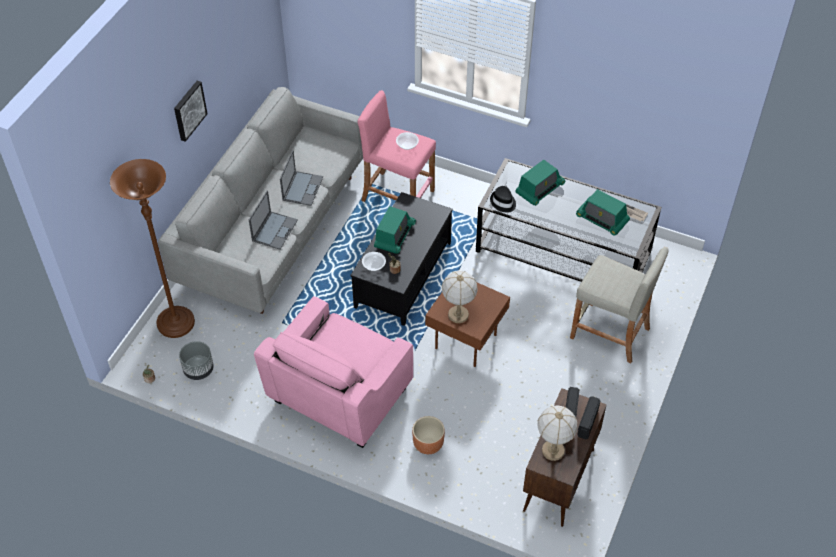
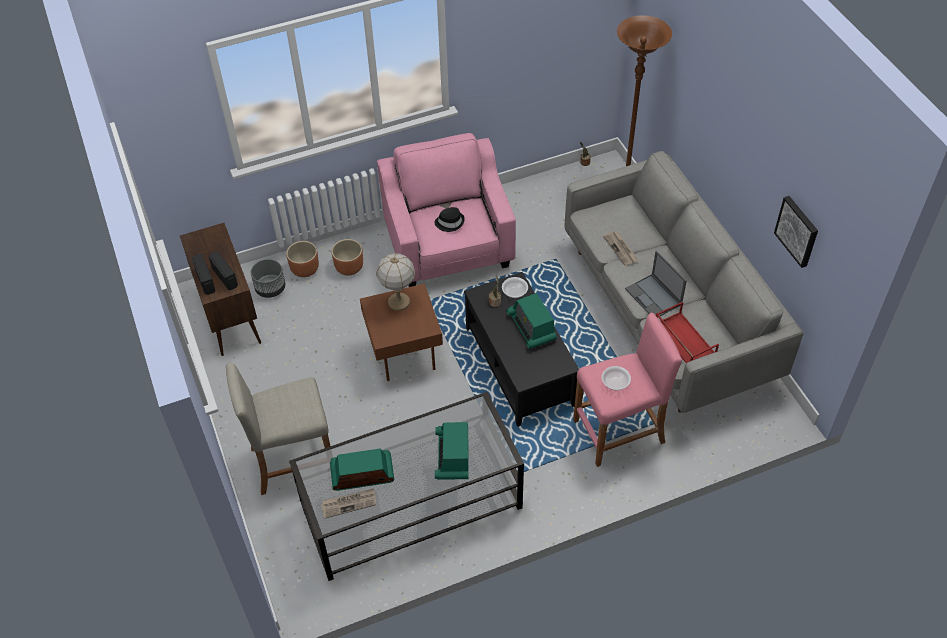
camera: 135 degrees right, 0 degrees up
picture [174,81,207,142] -> picture moved to [774,196,818,268]
grey planter [179,341,214,380] -> grey planter moved to [251,259,286,298]
laptop [249,191,298,250] -> newspaper [603,231,638,266]
black hat [490,186,516,212] -> black hat moved to [434,207,465,232]
table lamp [537,406,577,461] -> none
none -> brown planter [286,241,319,277]
none -> red tray [656,302,719,363]

